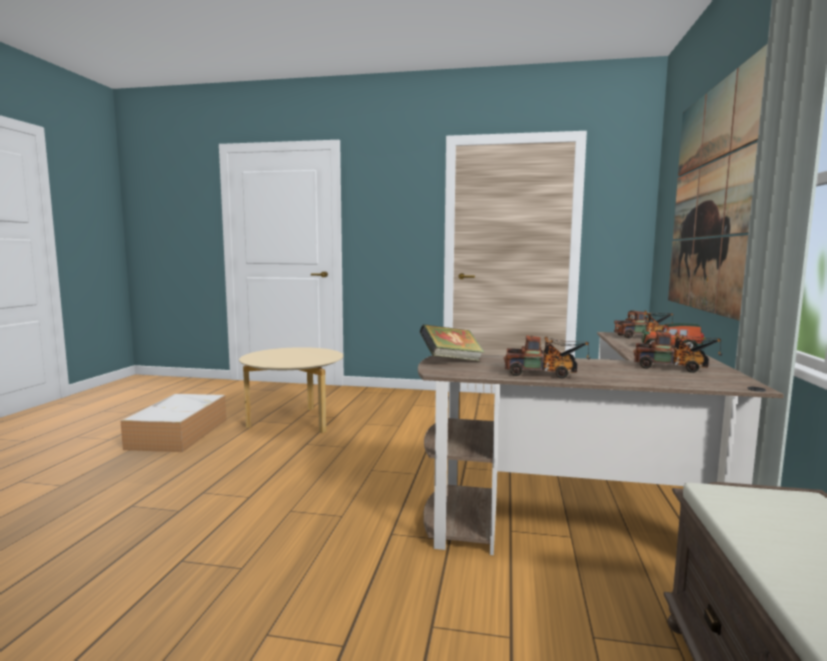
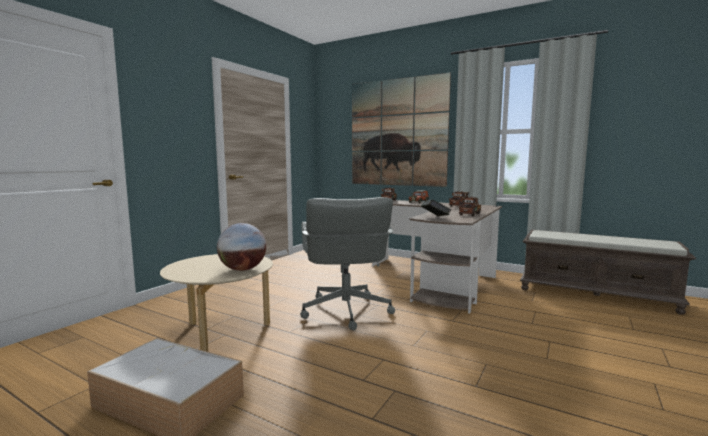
camera: 70 degrees left, 0 degrees up
none -> globe [217,223,266,271]
none -> grey office chair [300,197,395,330]

